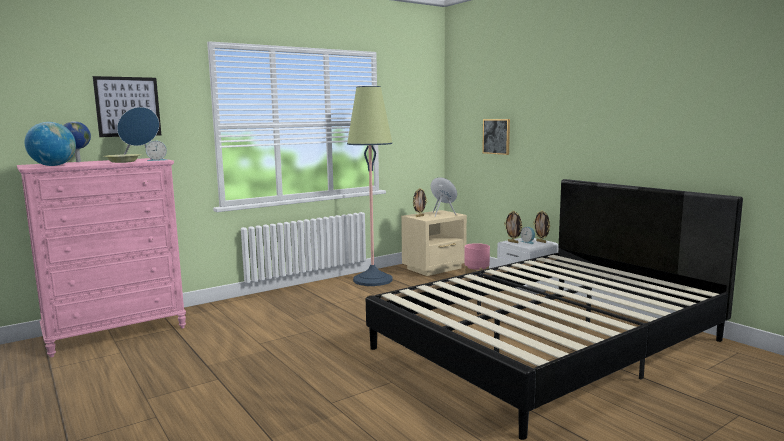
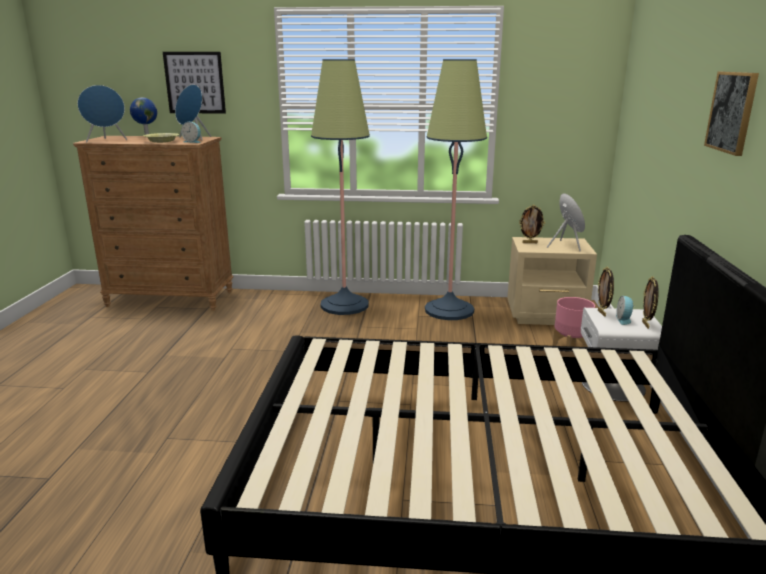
camera: 40 degrees right, 10 degrees up
pink dresser [17,158,186,357] -> brown dresser [73,136,233,311]
globe [25,122,76,166] -> blue speaker [77,85,128,142]
picture [482,119,510,155] -> picture moved to [704,72,759,156]
none -> floor lamp [311,59,370,315]

